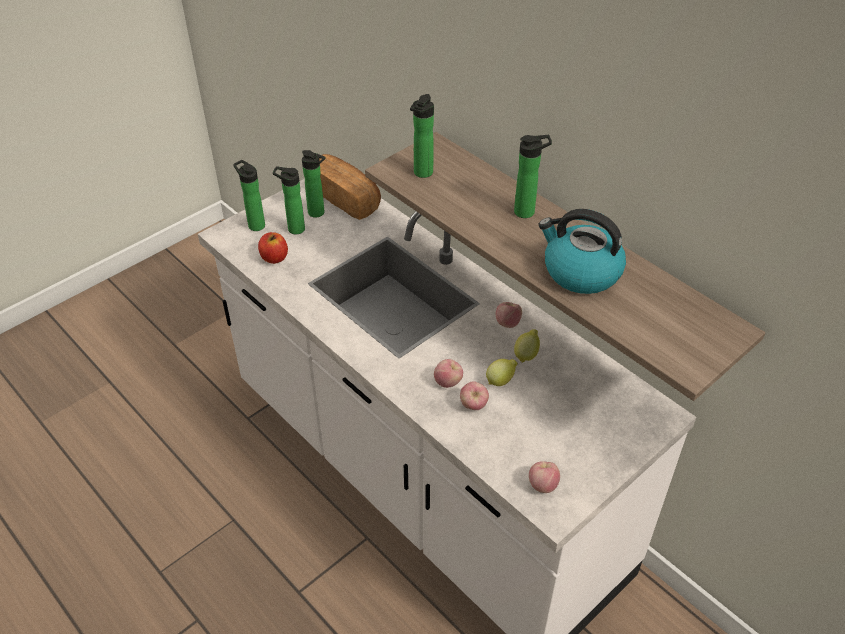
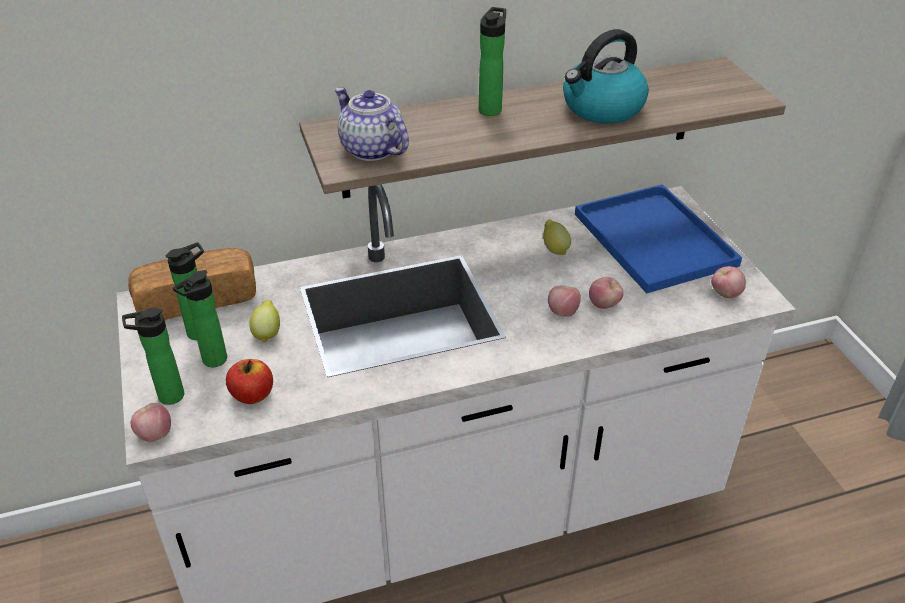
camera: 65 degrees left, 5 degrees down
bottle [410,94,434,178] -> teapot [335,88,409,161]
lemon [486,359,518,386] -> lemon moved to [249,300,280,343]
apple [496,302,522,328] -> apple moved to [131,403,171,442]
none -> blue tray [575,184,742,294]

